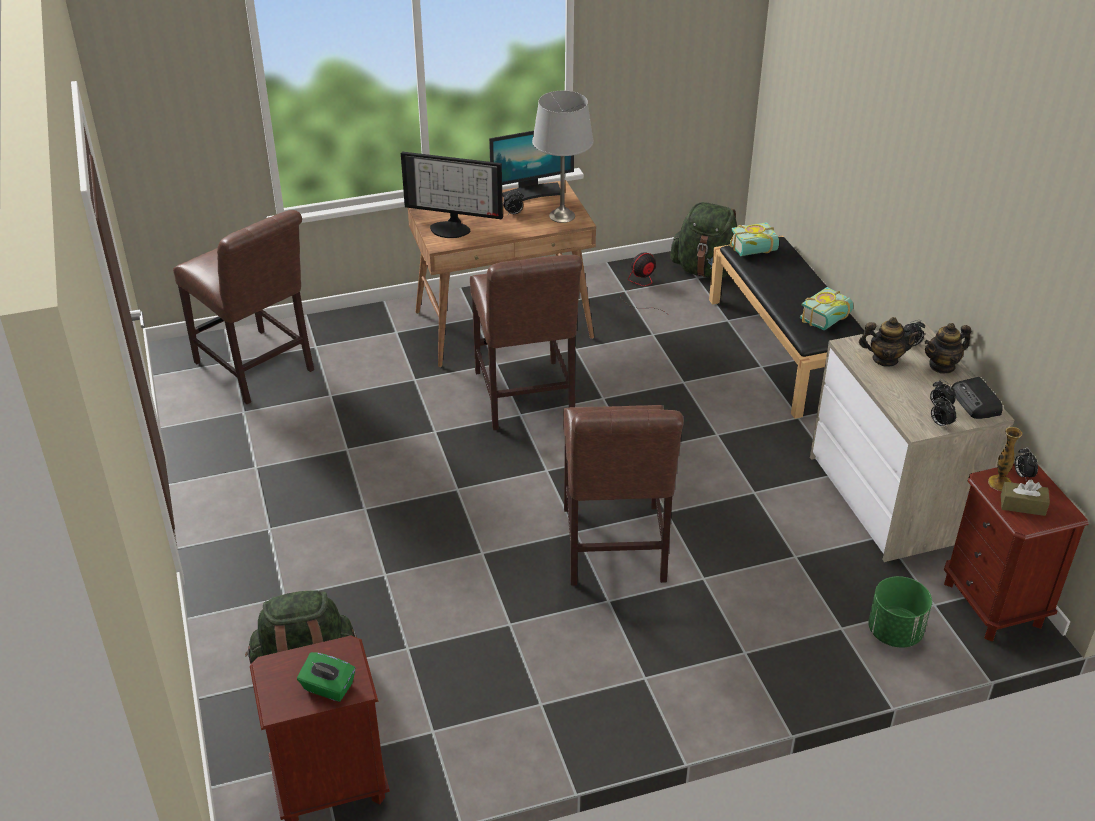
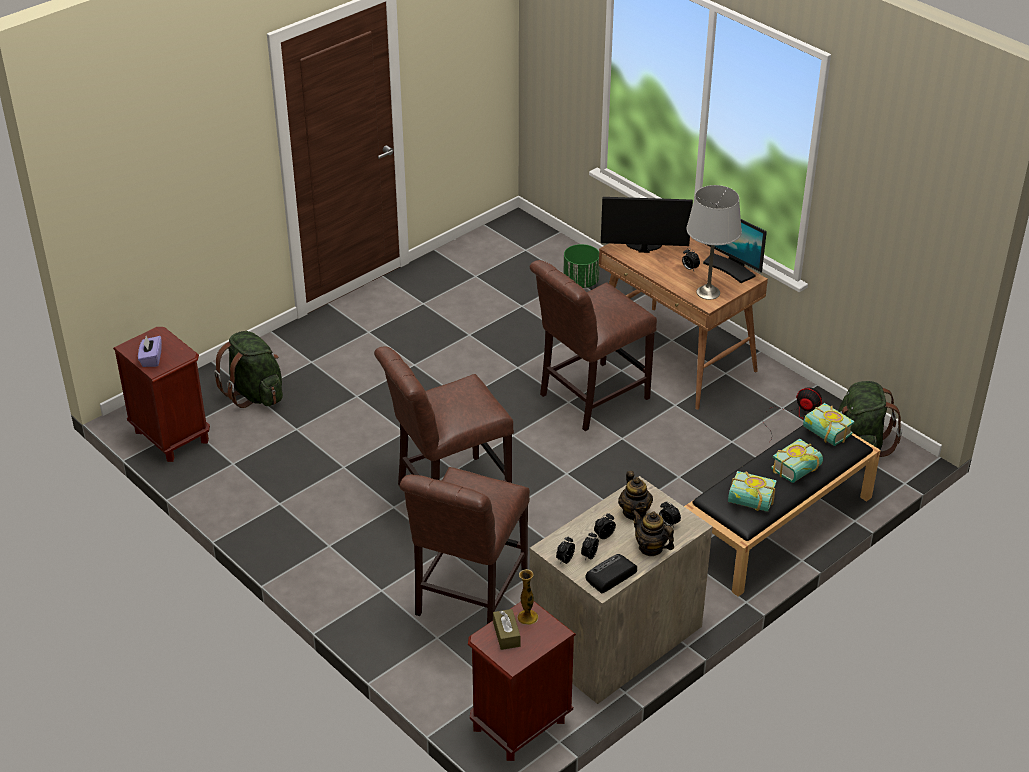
camera: 65 degrees right, 0 degrees up
brown chair [173,210,314,404] -> brown chair moved to [400,467,530,624]
green tissue box [297,652,355,702] -> purple tissue box [138,336,162,367]
monitor [401,152,503,238] -> monitor turned 105 degrees clockwise [601,197,693,253]
green planter [868,576,932,648] -> green planter moved to [563,244,600,288]
alarm clock [1014,447,1038,479] -> alarm clock moved to [594,513,616,539]
none -> book [771,439,823,483]

